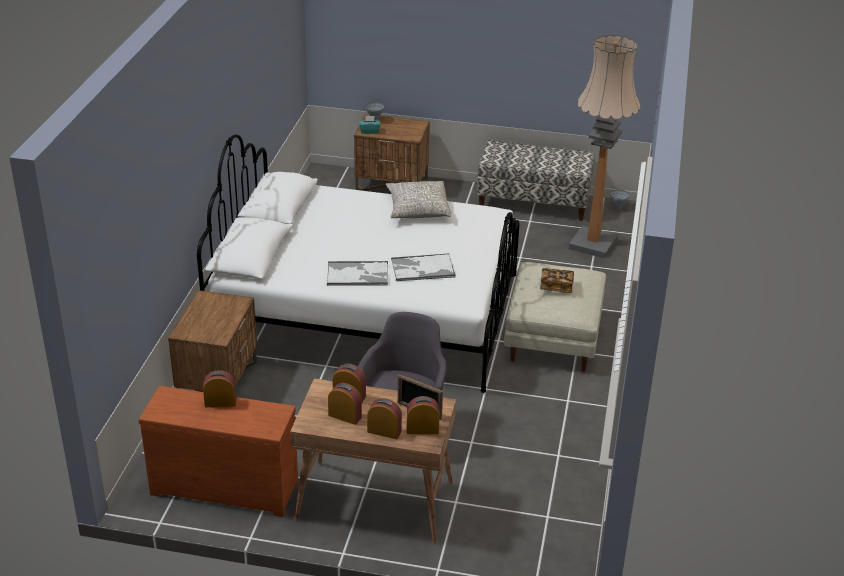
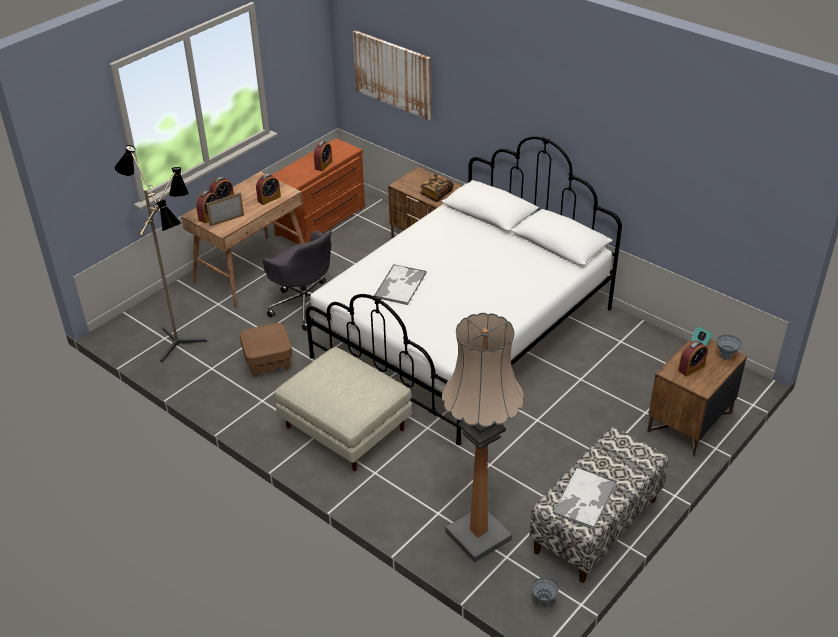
camera: 120 degrees right, 5 degrees up
tray [327,261,388,286] -> tray moved to [552,467,617,529]
alarm clock [328,383,362,425] -> alarm clock moved to [678,340,708,377]
grey pillow [386,181,451,218] -> none
book [540,268,574,293] -> book moved to [420,174,453,202]
none -> floor lamp [114,145,207,362]
none -> brown ottoman [240,323,292,378]
none -> picture [353,30,431,120]

